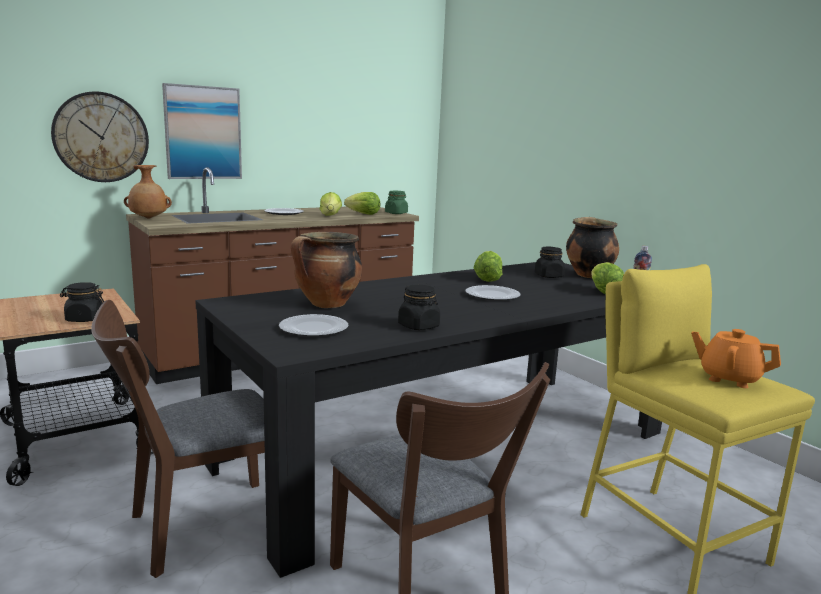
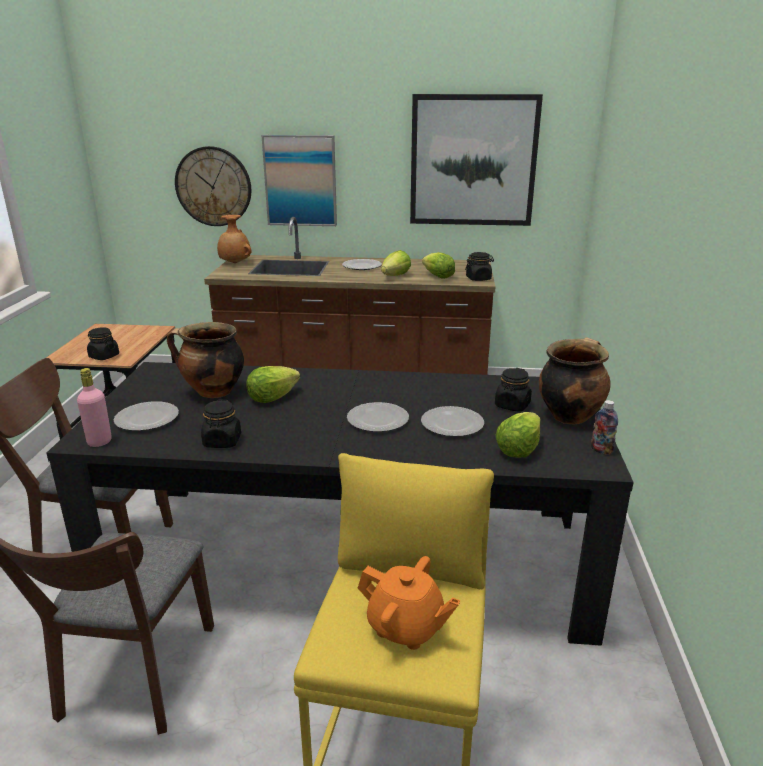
camera: 40 degrees right, 10 degrees up
green jar [385,191,408,214] -> black jar [465,252,494,281]
lettuce [473,251,502,282] -> lettuce moved to [246,366,300,403]
orange teapot [691,329,781,388] -> orange teapot turned 135 degrees clockwise [358,556,460,650]
none -> pink bottle [77,368,112,447]
none -> picture [410,94,543,226]
none -> plate [421,406,484,436]

